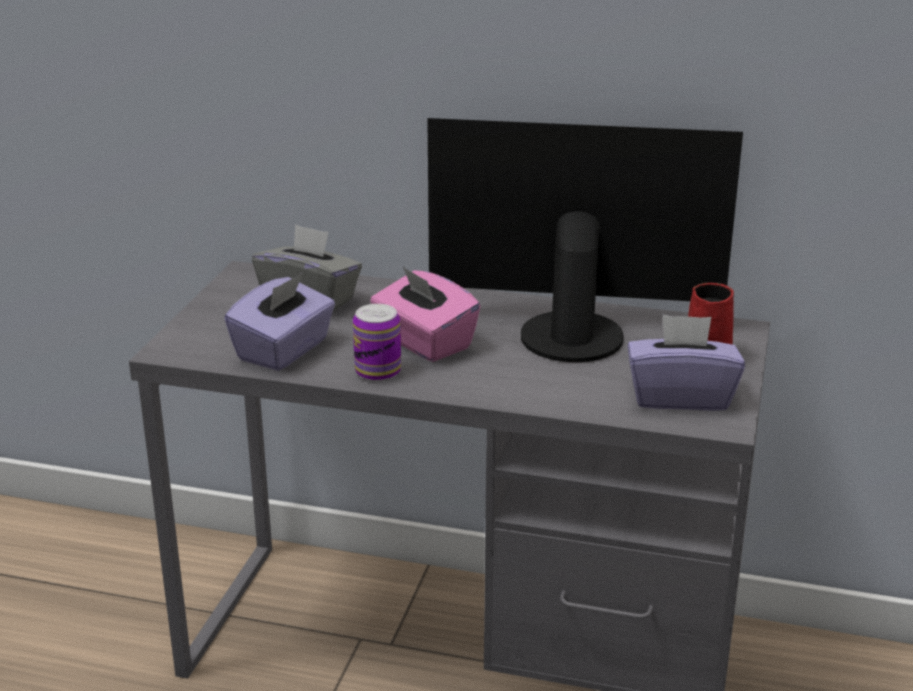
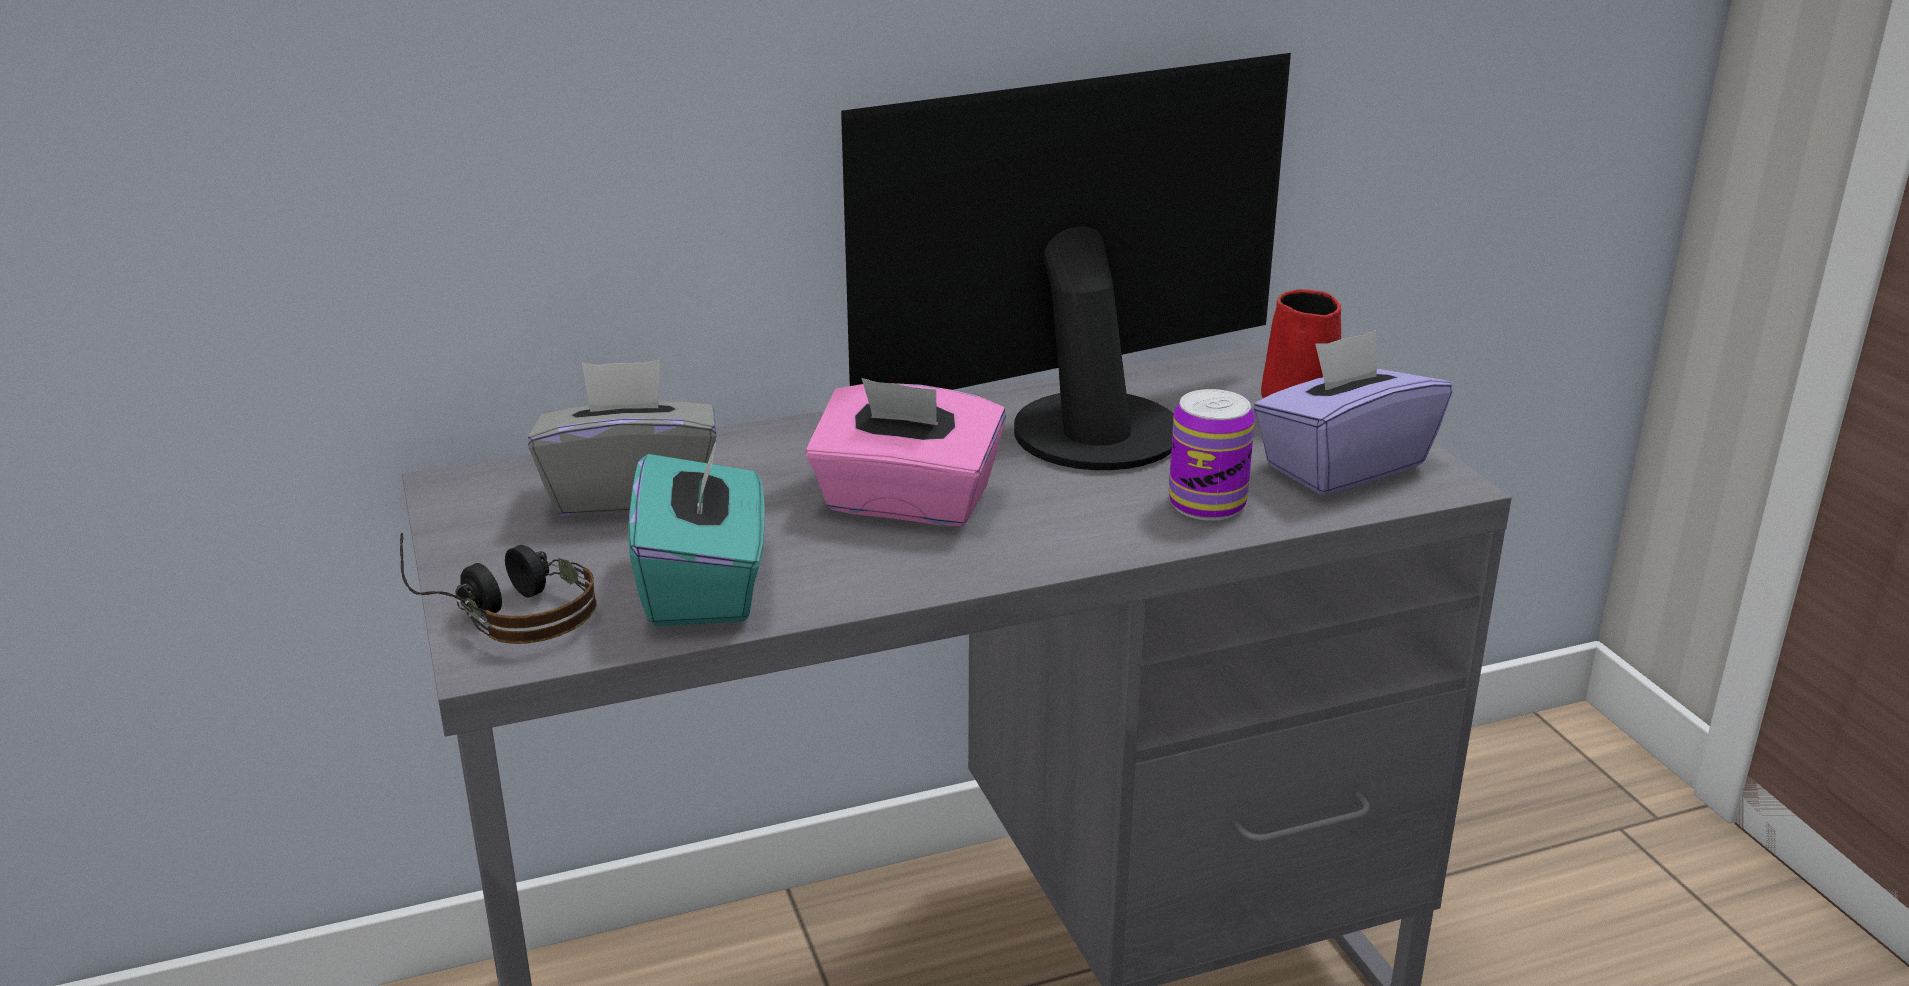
camera: 35 degrees left, 0 degrees up
purple tissue box [224,273,335,371] -> turquoise tissue box [628,433,765,626]
can [353,304,401,382] -> can moved to [1169,389,1255,521]
none -> headphones [400,533,597,644]

